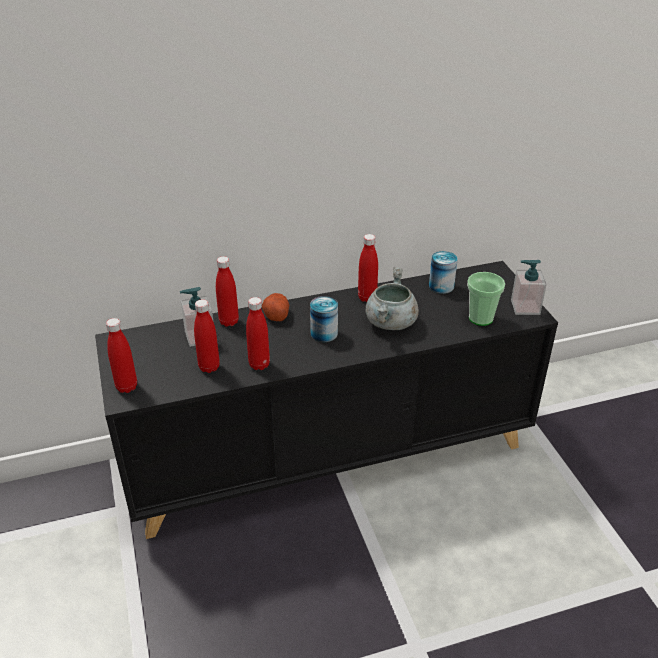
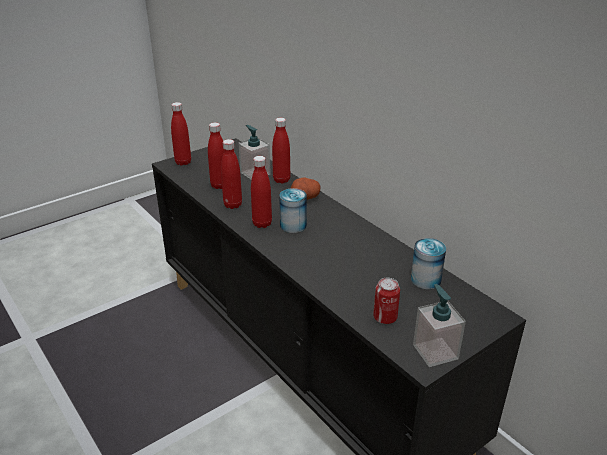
camera: 70 degrees right, 5 degrees down
red bottle [358,234,378,302] -> red bottle moved to [251,156,272,228]
grey cooking pot [365,267,419,330] -> none
cup [467,272,505,326] -> can [373,278,400,324]

